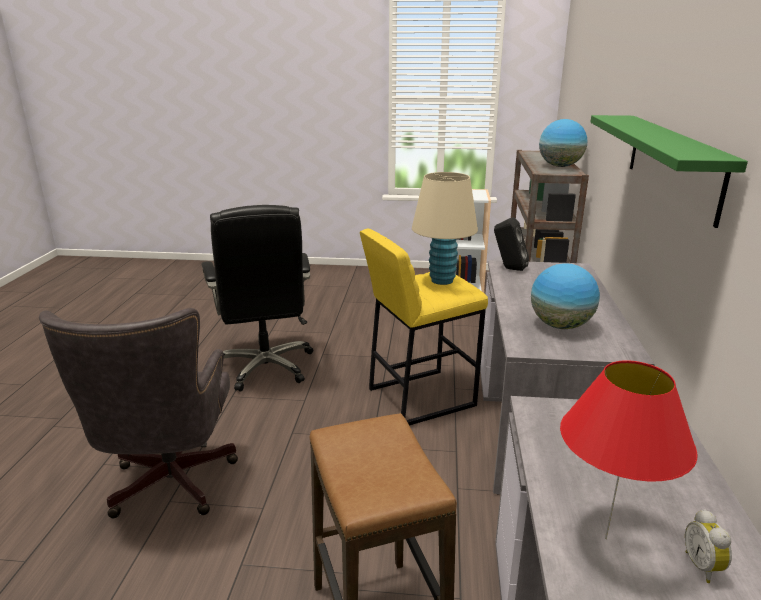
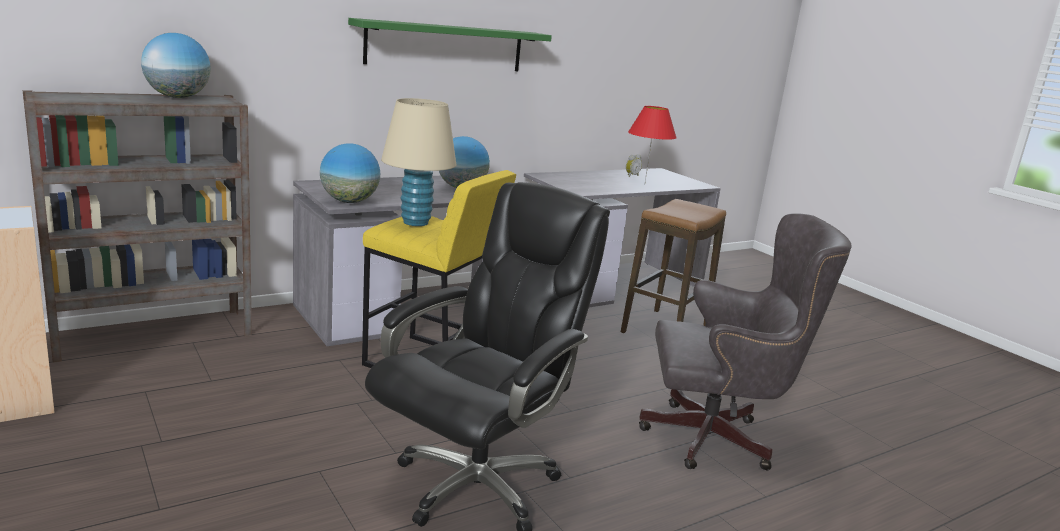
camera: 130 degrees left, 5 degrees down
grey office chair [39,308,238,518] -> grey office chair turned 45 degrees clockwise [639,213,852,470]
black speaker [494,217,529,271] -> globe [320,143,380,203]

